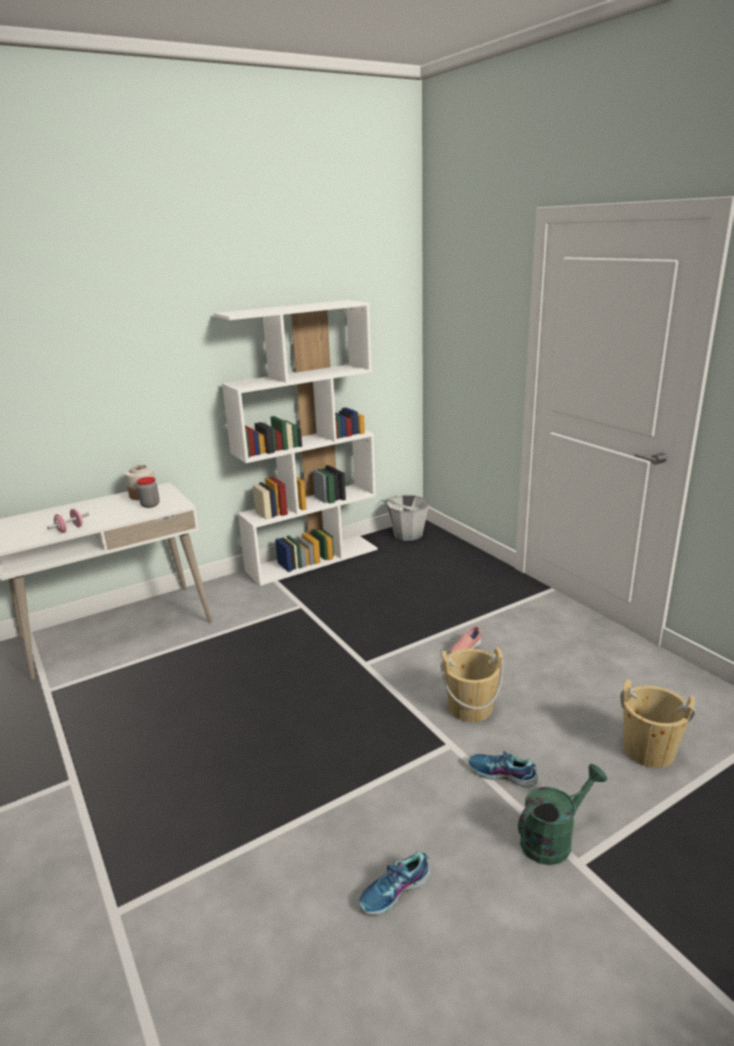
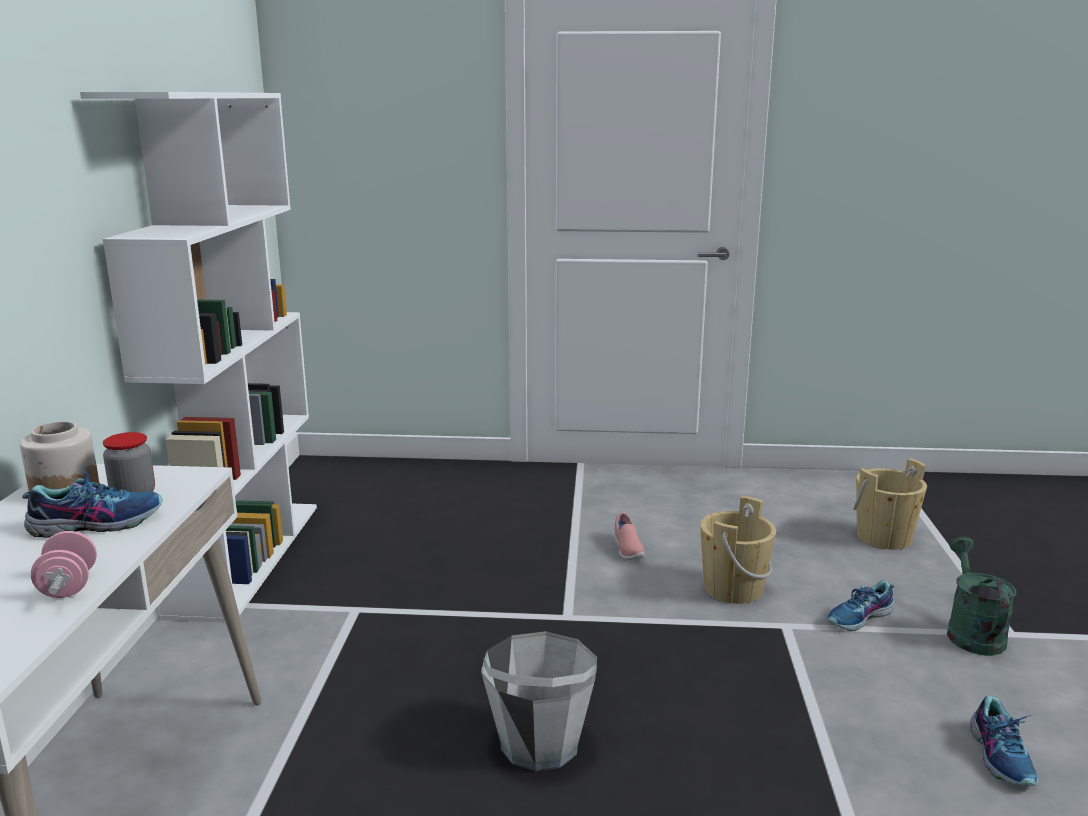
camera: 55 degrees left, 5 degrees down
grey bucket [387,496,429,541] -> grey bucket moved to [481,631,597,771]
none -> shoe [22,466,163,538]

